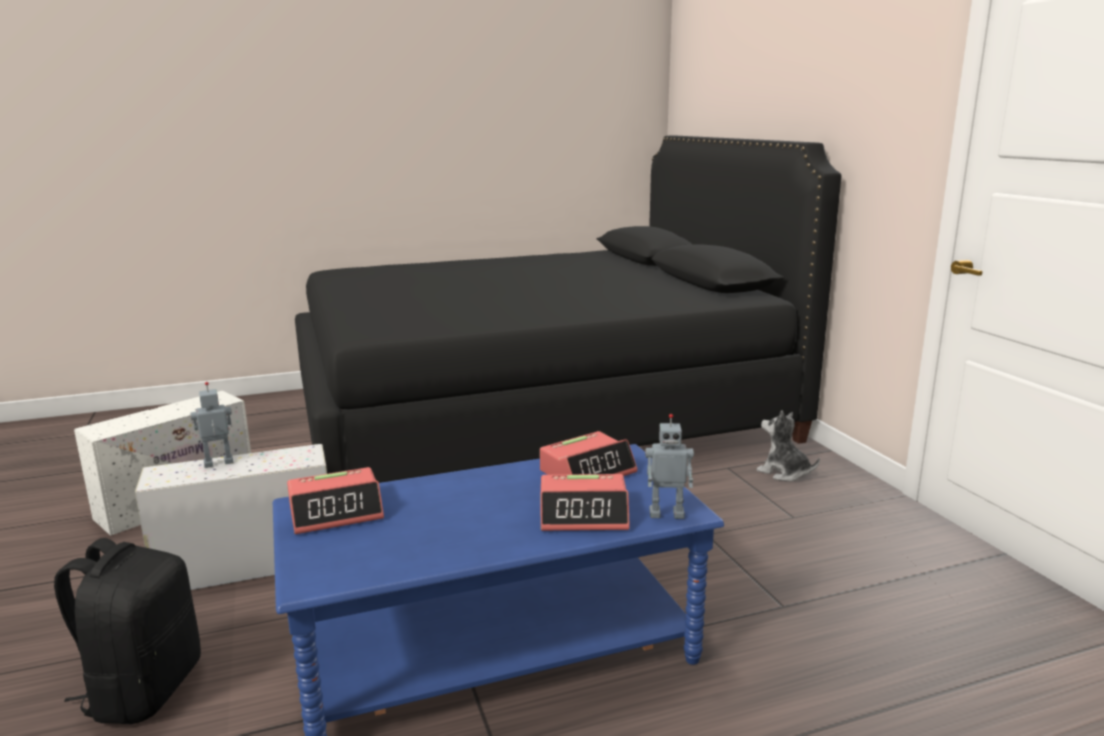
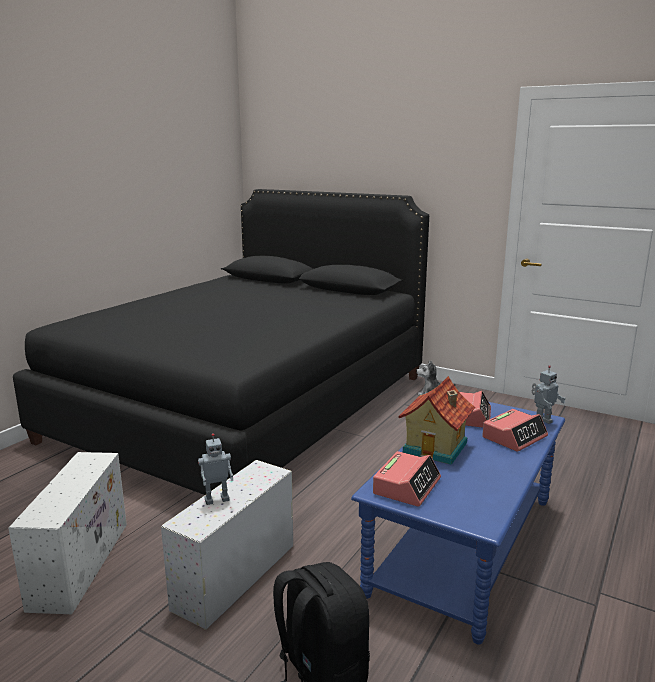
camera: 40 degrees left, 0 degrees up
toy robot [190,382,233,468] -> toy robot turned 135 degrees counterclockwise [198,433,233,505]
none -> toy house [398,376,475,465]

